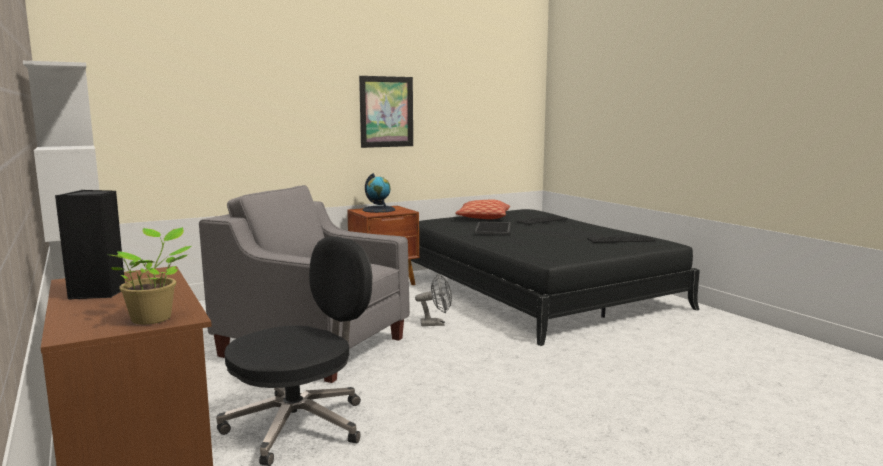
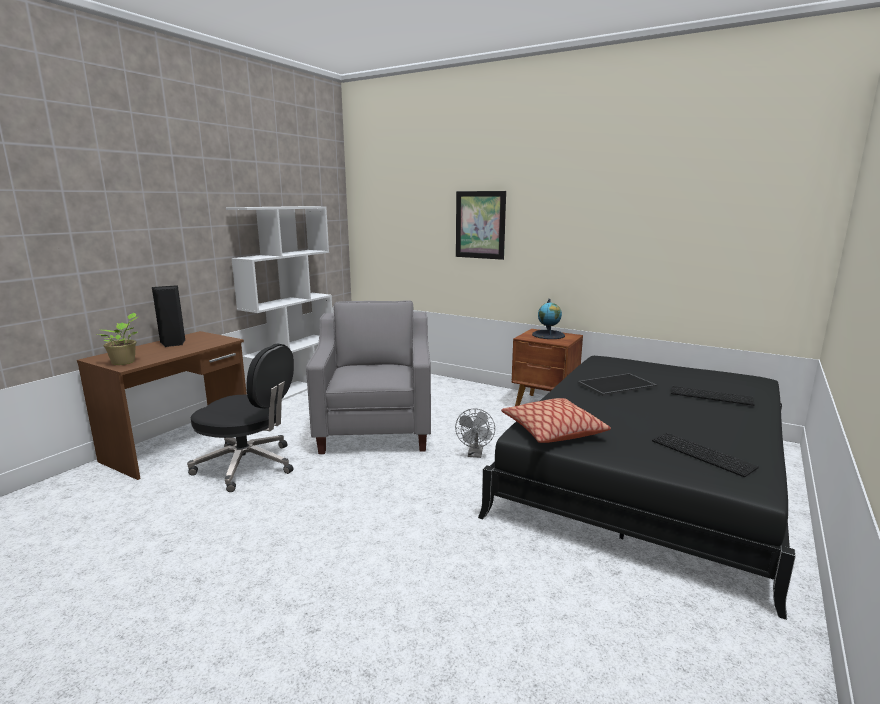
camera: 60 degrees right, 5 degrees up
picture [359,76,413,148] -> picture moved to [456,191,506,260]
grey fan [415,274,452,326] -> grey fan turned 45 degrees clockwise [455,408,495,458]
pillow [455,199,510,219] -> pillow moved to [501,398,611,443]

